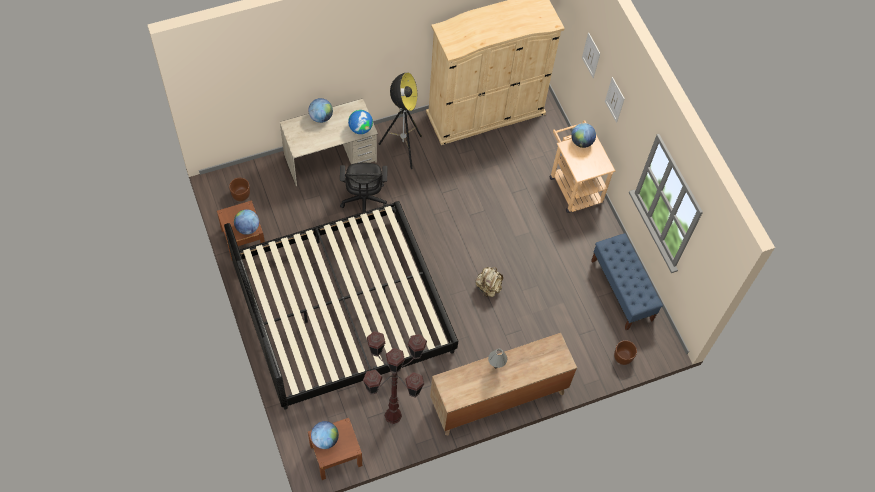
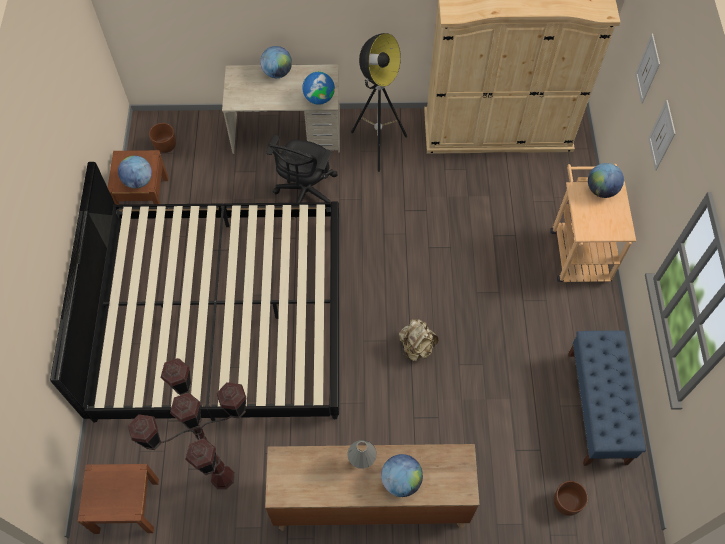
camera: 25 degrees right, 0 degrees up
globe [311,421,339,449] -> globe moved to [381,454,423,497]

